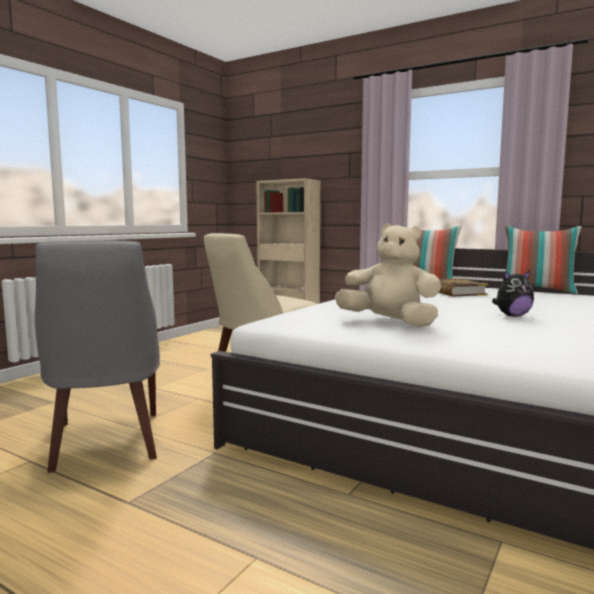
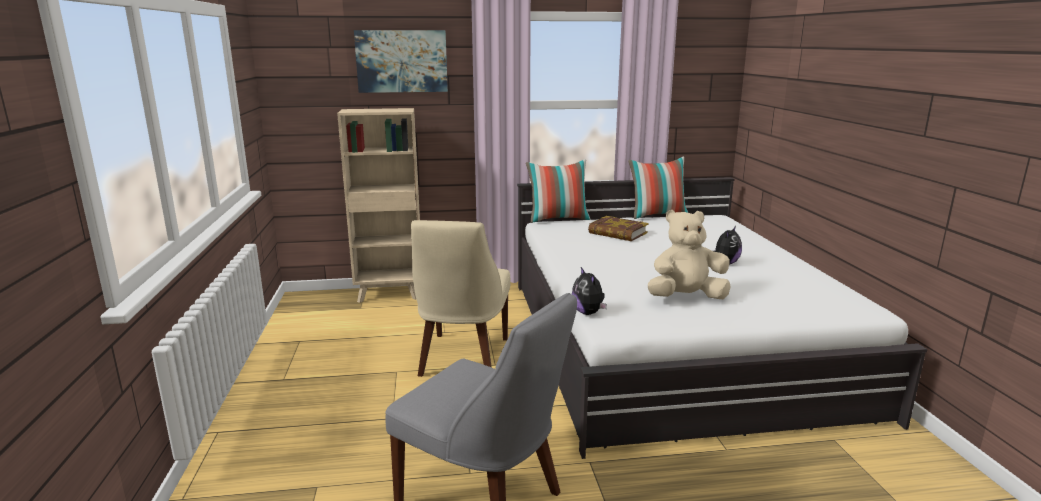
camera: 40 degrees left, 10 degrees up
none -> picture [354,30,448,93]
none -> plush toy [572,267,607,315]

